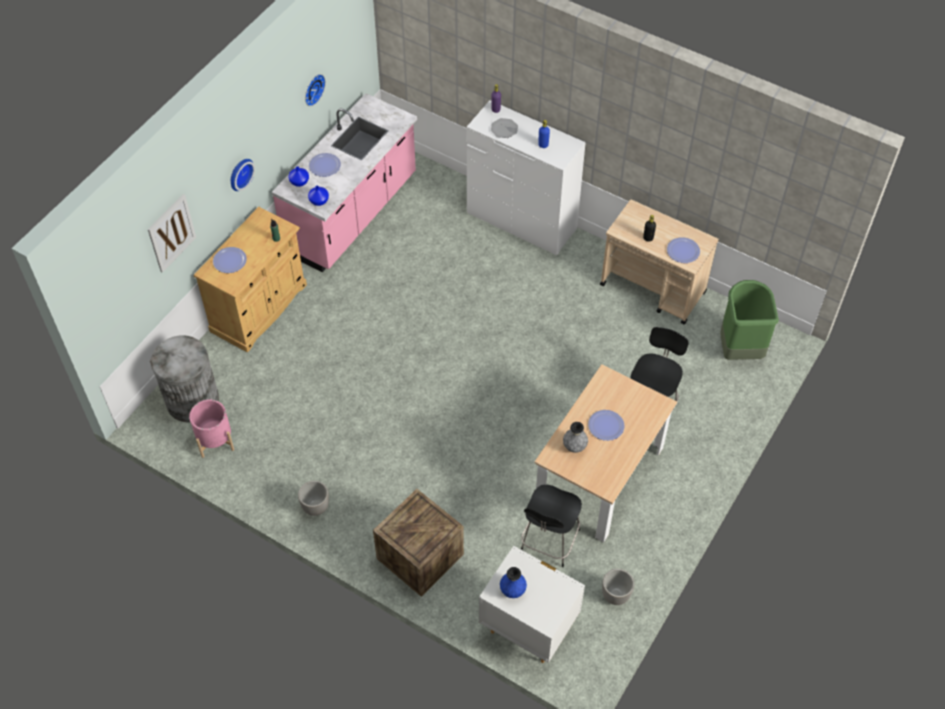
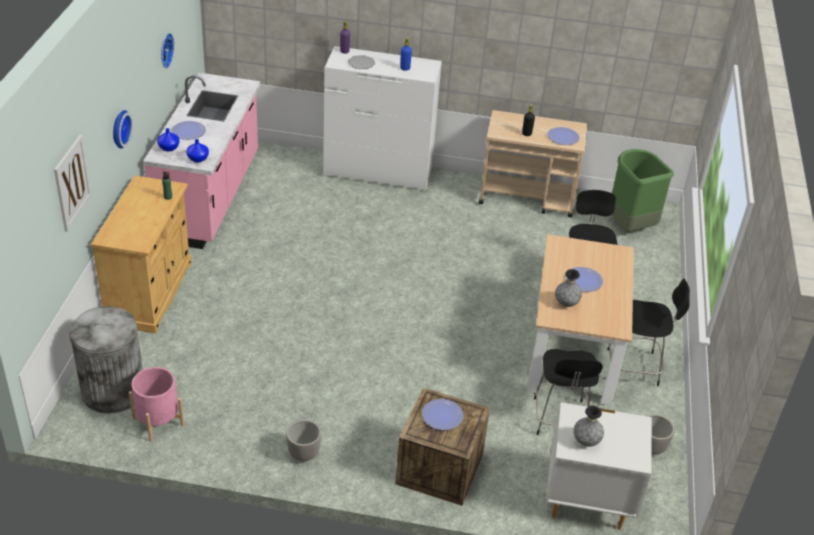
camera: 25 degrees left, 15 degrees down
plate [213,247,247,273] -> plate moved to [422,399,464,430]
blue vase [500,567,527,598] -> grey vase [574,405,604,447]
none -> black chair [607,278,690,386]

